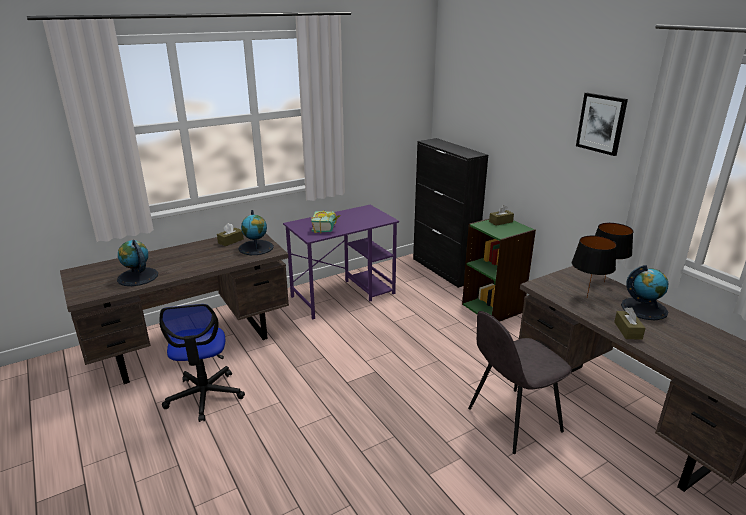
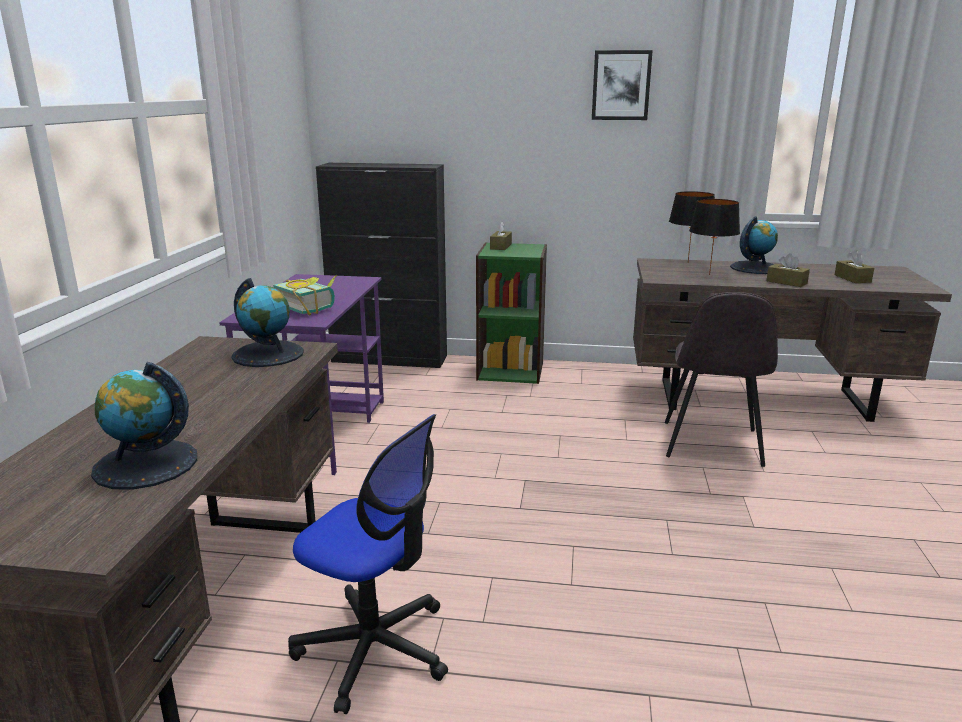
camera: 50 degrees left, 5 degrees down
brown tissue box [217,223,244,246] -> brown tissue box moved to [835,250,874,283]

